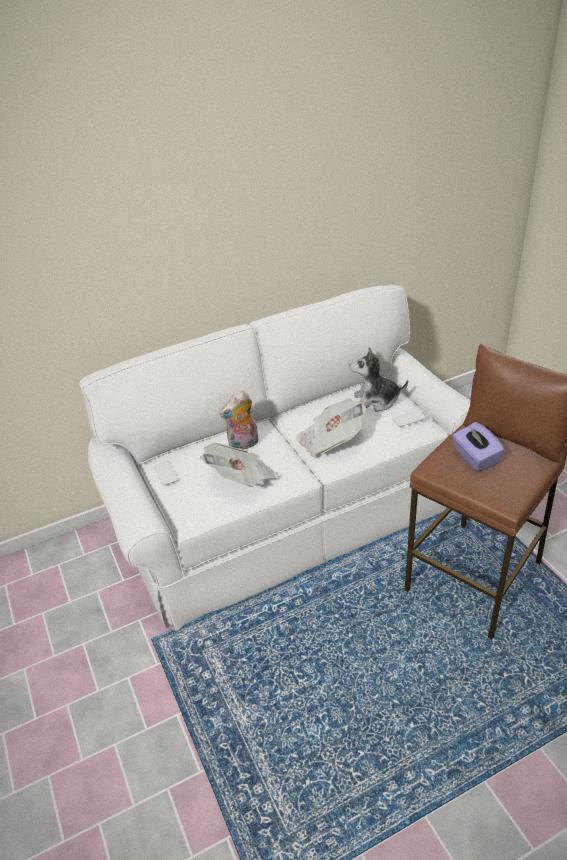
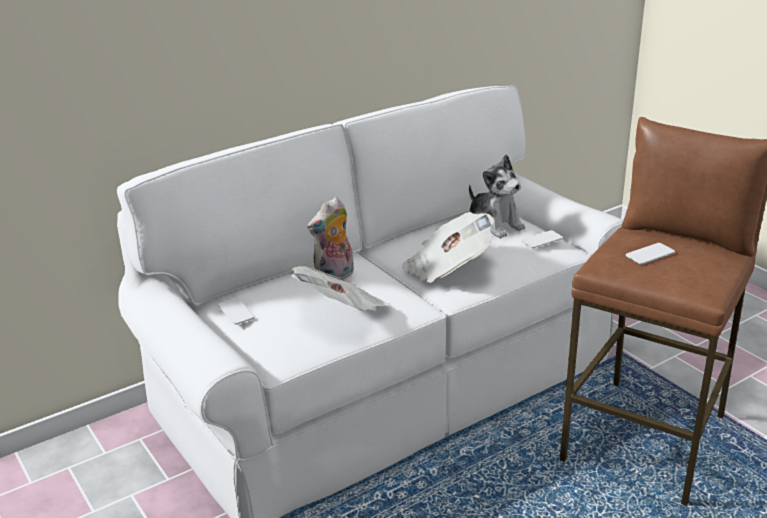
camera: 10 degrees left, 10 degrees down
plush toy [350,347,408,412] -> plush toy turned 120 degrees counterclockwise [469,155,525,238]
purple tissue box [452,422,505,472] -> phone [626,243,675,264]

